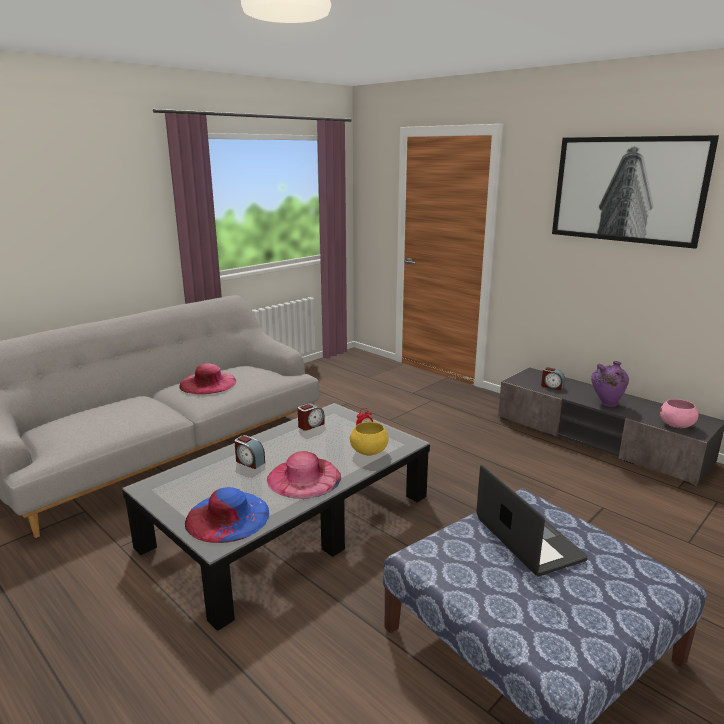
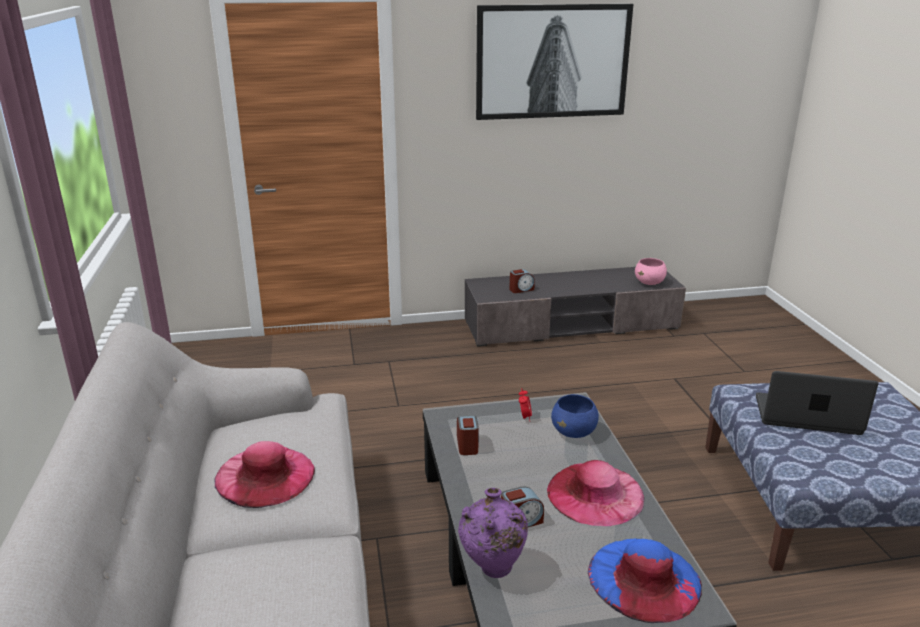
camera: 55 degrees left, 5 degrees up
yellow bowl [350,422,389,456] -> blue bowl [551,394,599,438]
purple vase [591,361,629,407] -> purple vase moved to [458,488,528,578]

